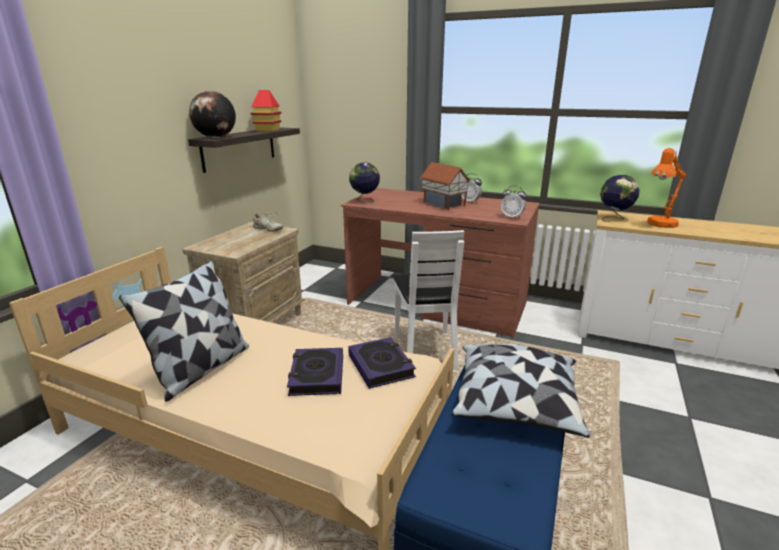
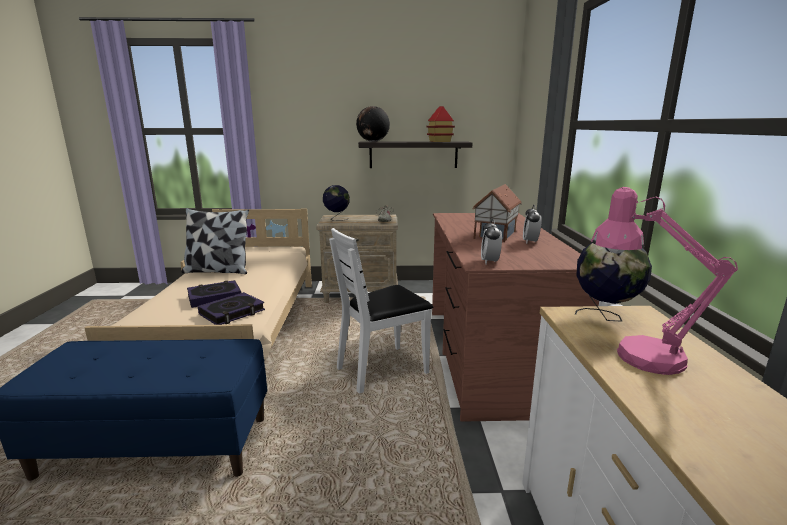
camera: 65 degrees right, 5 degrees down
globe [349,162,380,203] -> globe moved to [323,185,350,221]
pillow [452,344,590,438] -> none
orange table lamp [647,148,686,228] -> pink table lamp [591,187,738,375]

